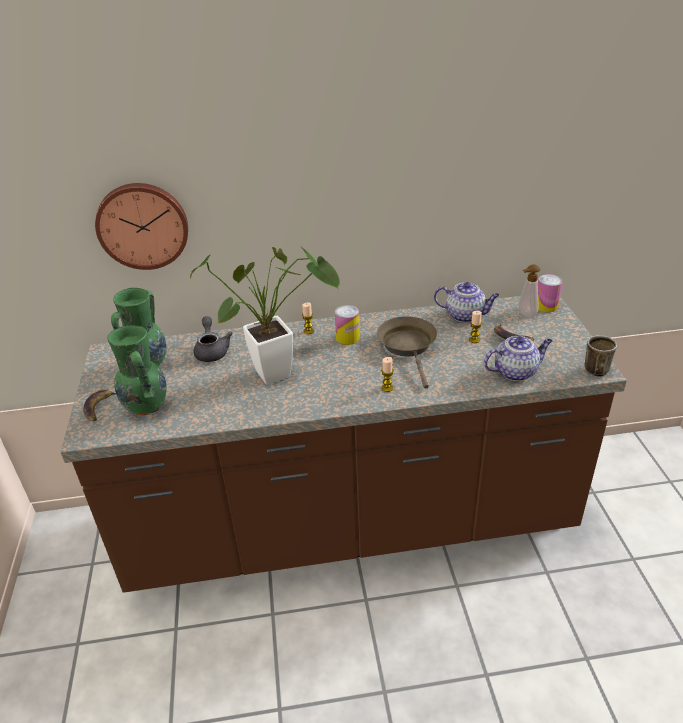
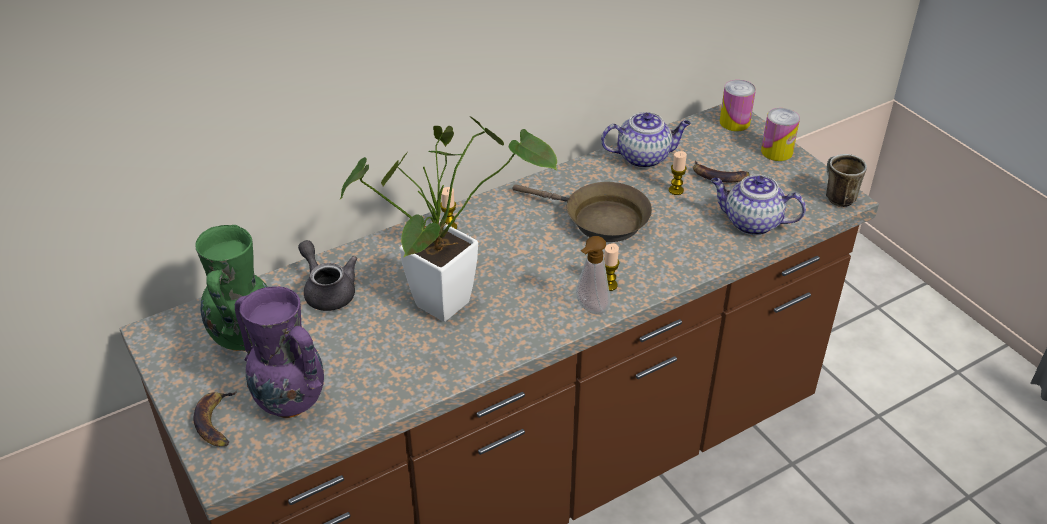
camera: 25 degrees left, 5 degrees up
wall clock [95,183,188,270] -> none
green vase [108,325,167,416] -> purple vase [235,286,324,418]
can [335,305,360,345] -> can moved to [761,108,800,161]
brown frying pan [377,316,437,388] -> brown frying pan turned 150 degrees clockwise [512,182,652,242]
teapot [484,336,552,381] -> teapot turned 120 degrees counterclockwise [711,174,806,235]
soap dispenser [518,264,540,318] -> soap dispenser moved to [576,236,610,314]

